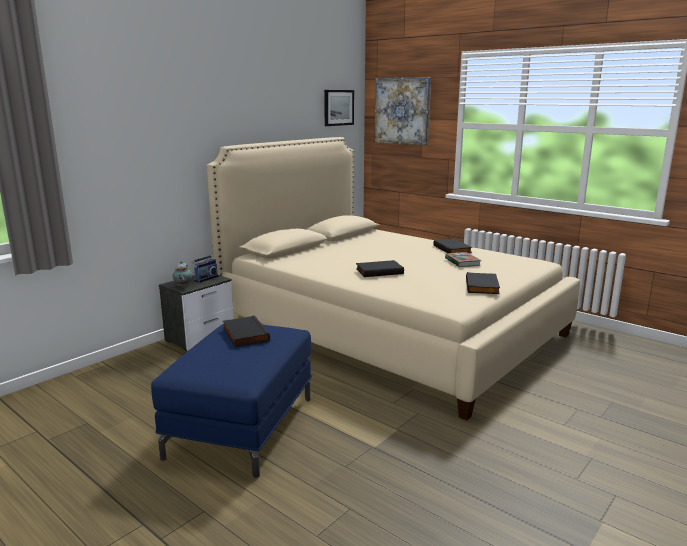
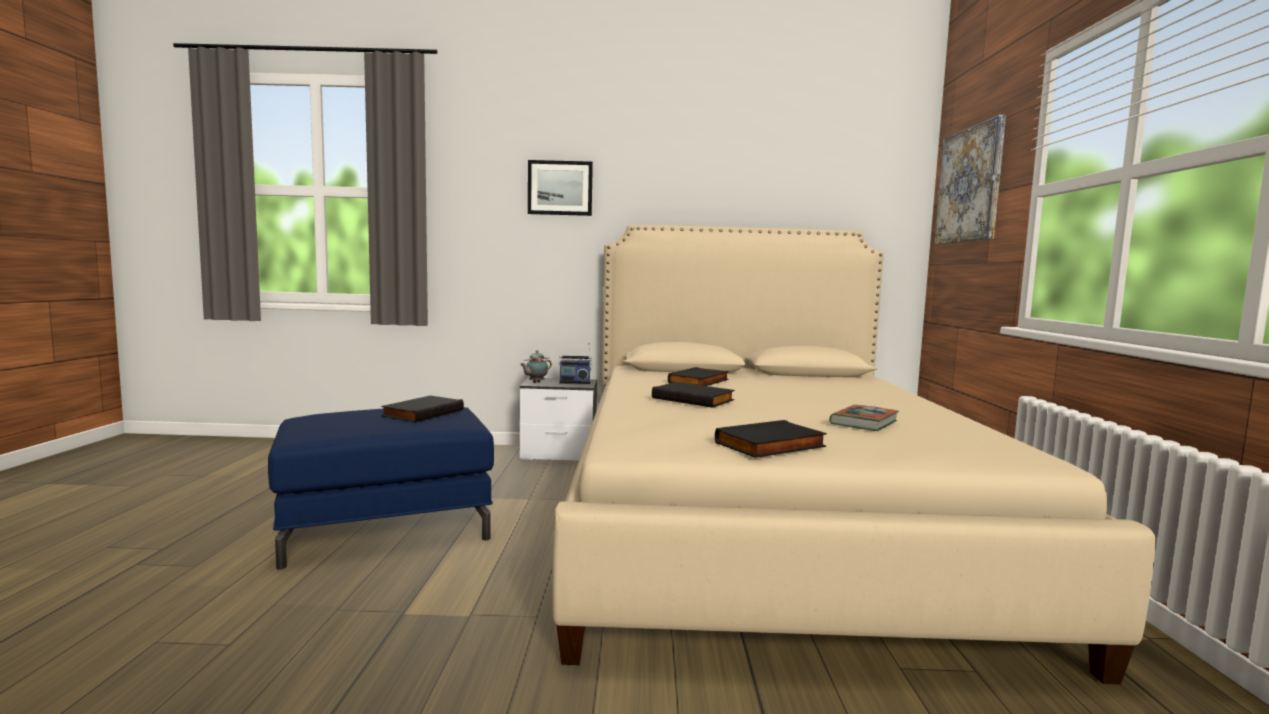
camera: 50 degrees right, 10 degrees down
picture [324,90,354,126] -> picture moved to [528,160,593,216]
black book [433,239,472,253] -> black book moved to [668,367,729,386]

